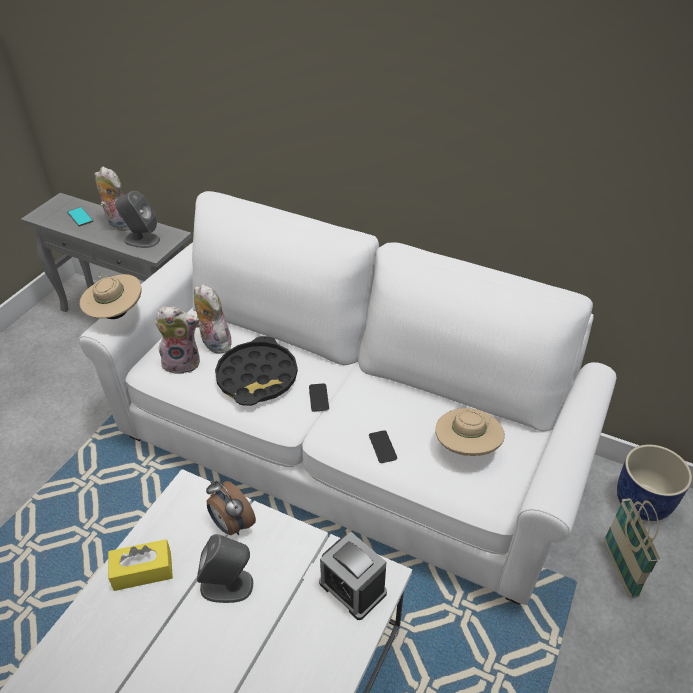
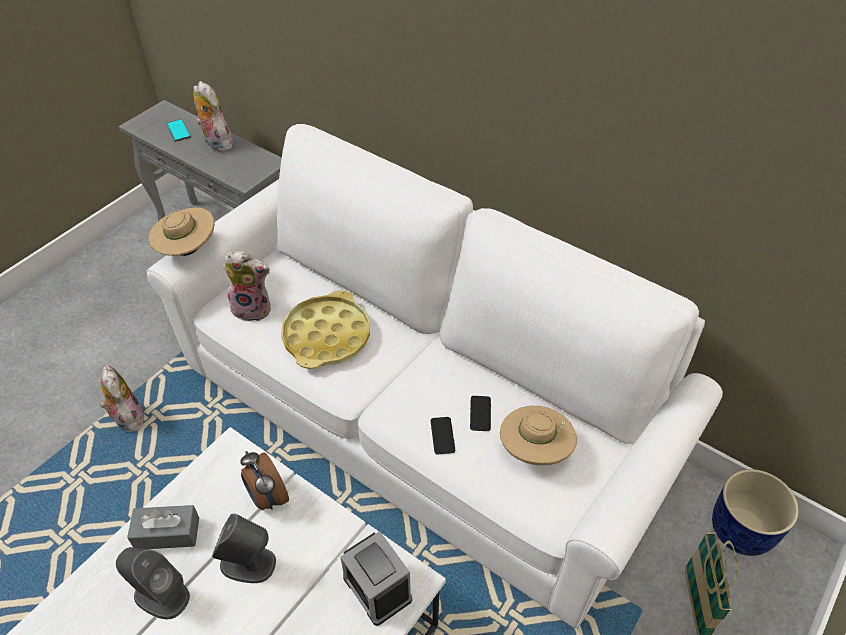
camera: 10 degrees right, 5 degrees up
yellow tissue box [108,539,173,591] -> grey tissue box [127,505,199,549]
grey speaker [115,191,160,248] -> grey speaker moved to [116,547,190,619]
plush toy [194,284,232,354] -> plush toy moved to [100,365,144,432]
black tray [215,336,298,406] -> yellow tray [281,290,370,369]
phone [309,383,329,412] -> phone moved to [470,396,491,431]

